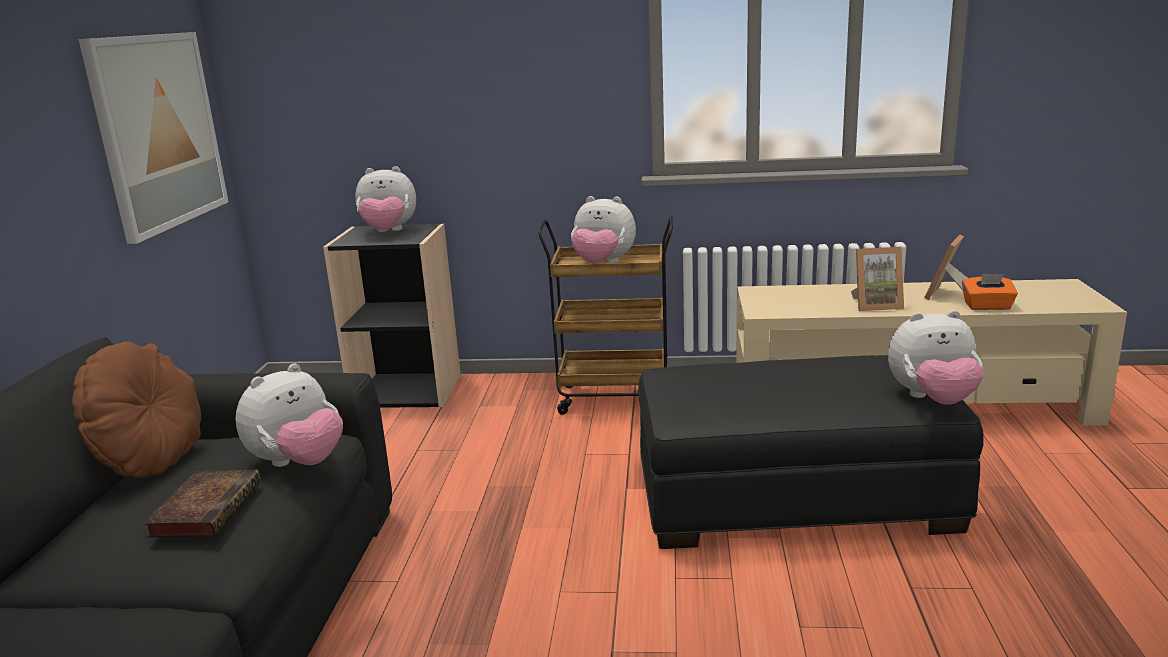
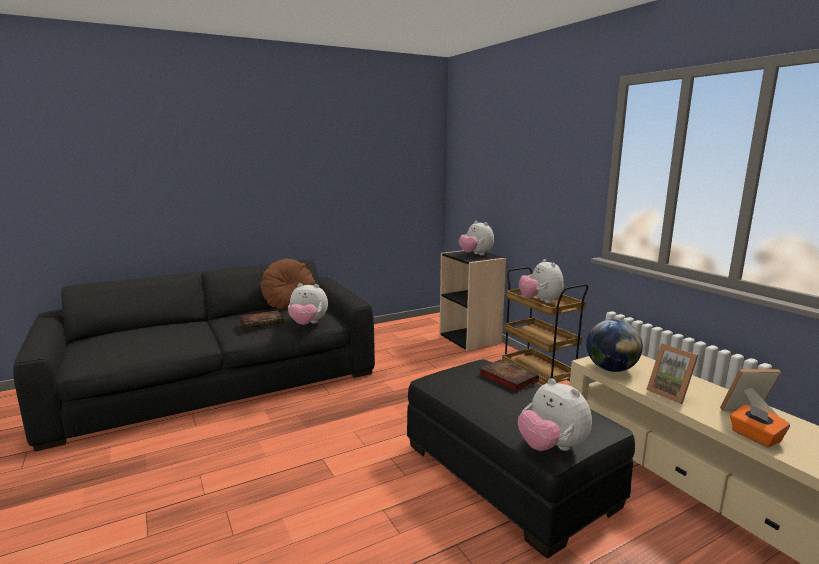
camera: 55 degrees right, 5 degrees down
picture [79,32,228,244] -> none
none -> book [478,360,539,392]
none -> globe [586,319,643,372]

